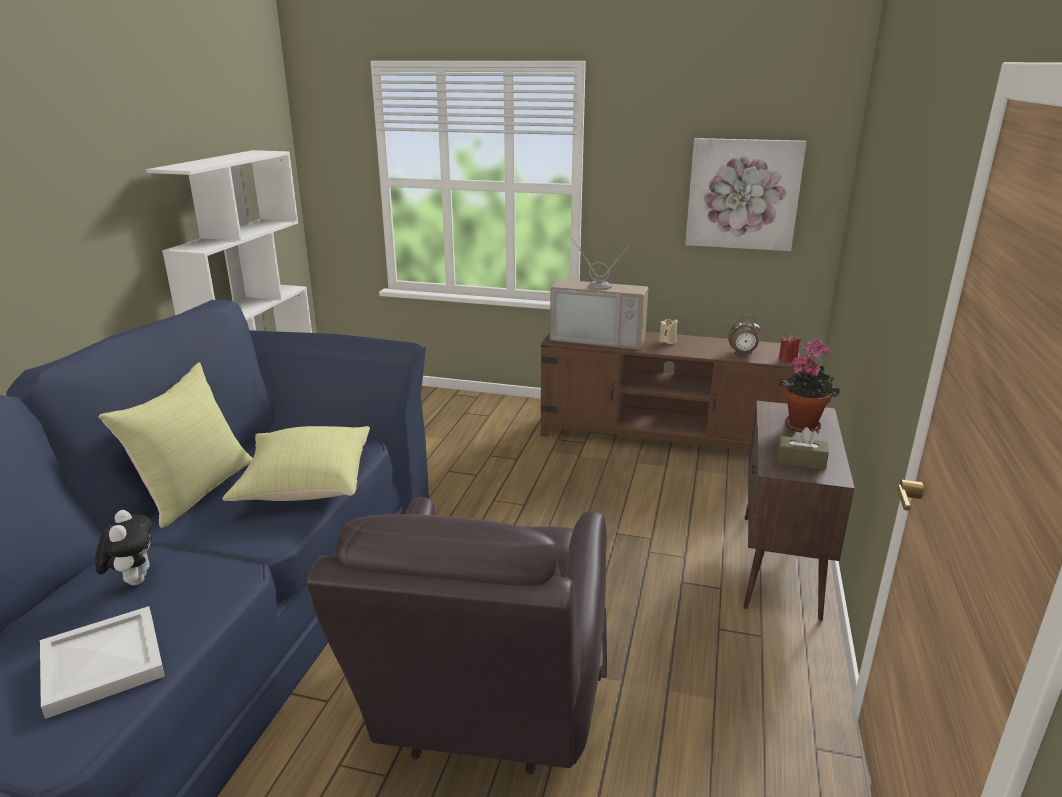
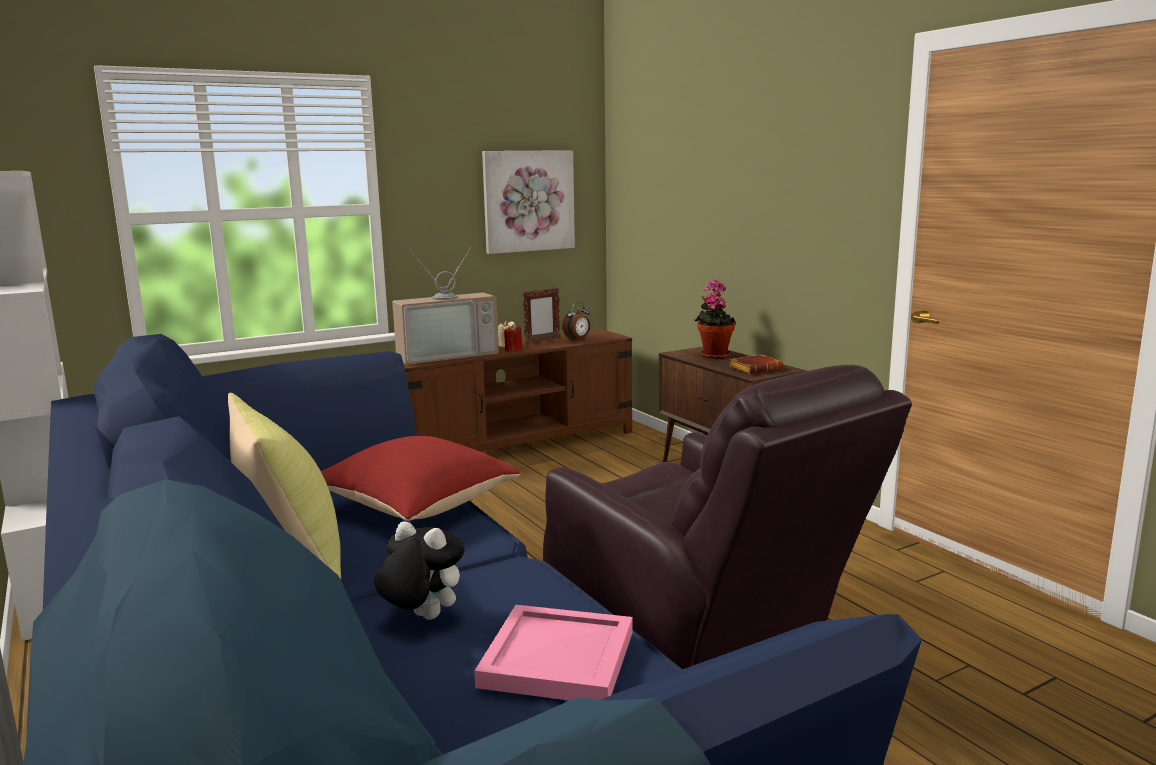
camera: 45 degrees left, 10 degrees down
white tray [40,606,165,719] -> pink tray [474,605,633,701]
yellow pillow [223,426,370,501] -> red pillow [321,436,520,521]
brown tissue box [777,427,829,470] -> brown book [729,354,783,374]
red candle [779,334,801,363] -> red candle moved to [504,325,523,352]
none -> picture frame [522,287,560,344]

